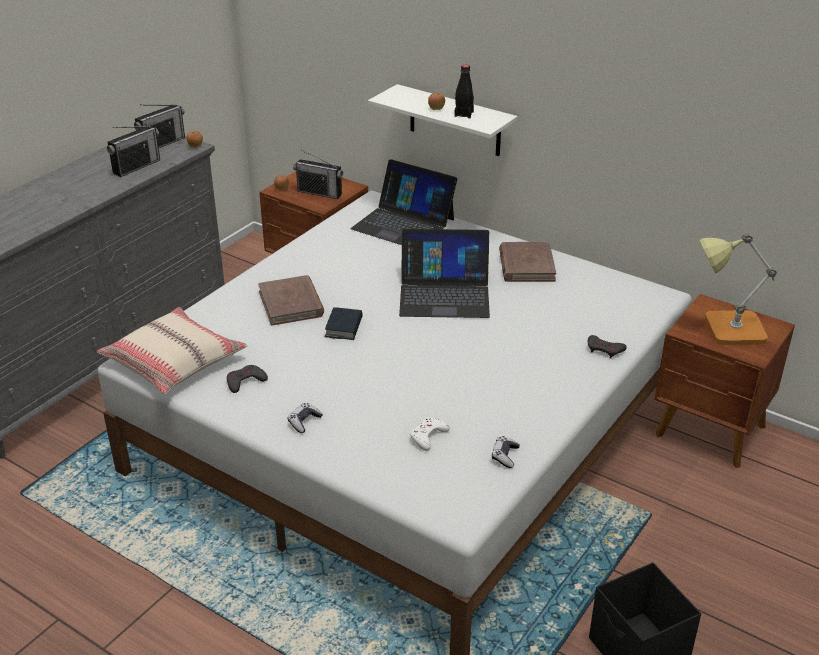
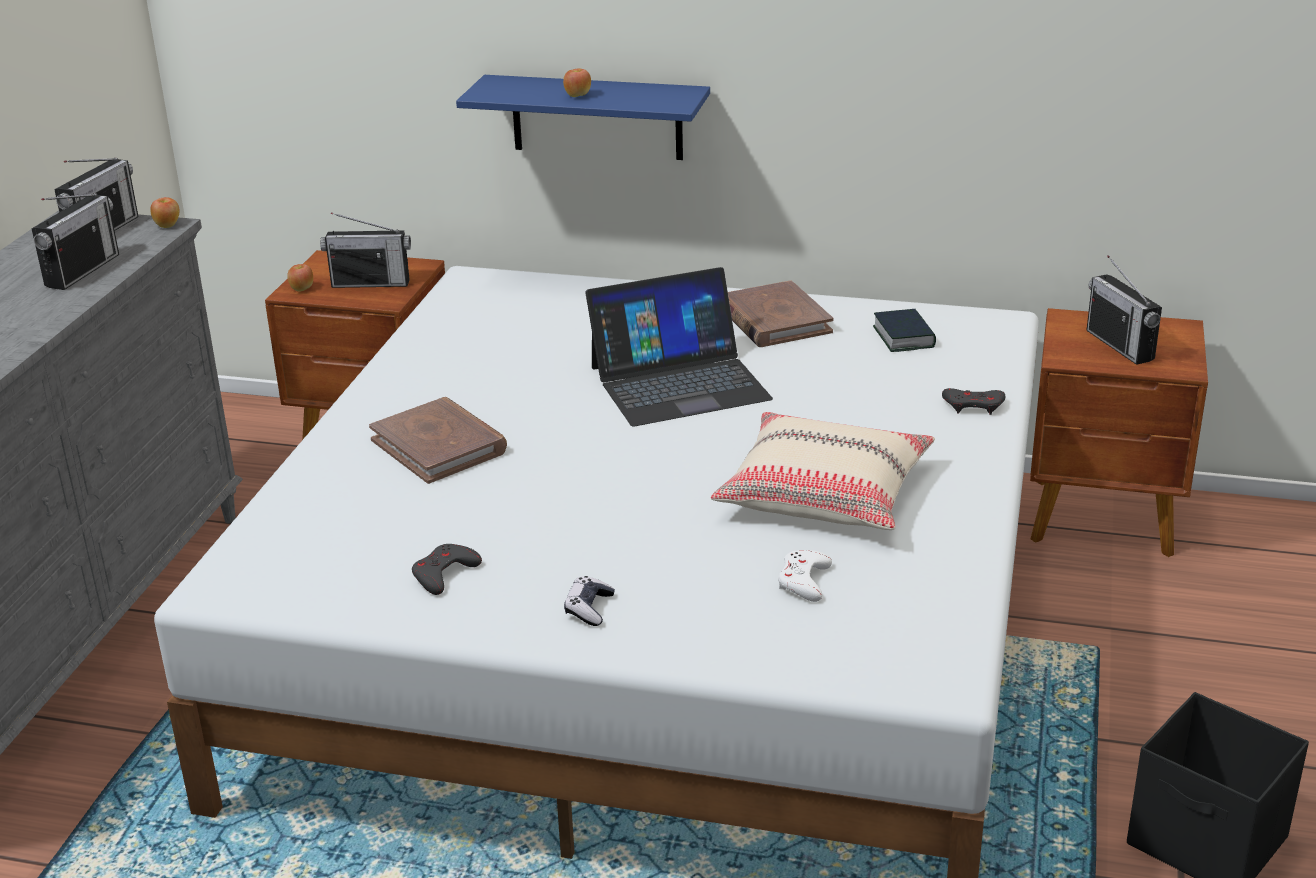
camera: 20 degrees left, 5 degrees down
beige pillow [97,307,248,395] -> beige pillow moved to [711,412,935,530]
book [325,307,363,340] -> book moved to [873,309,936,352]
laptop [351,159,457,245] -> none
white shelf [368,84,518,156] -> blue shelf [456,75,710,160]
black bottle [454,64,474,118] -> none
game controller [492,436,520,468] -> none
table lamp [699,233,777,345] -> radio [1086,255,1162,365]

